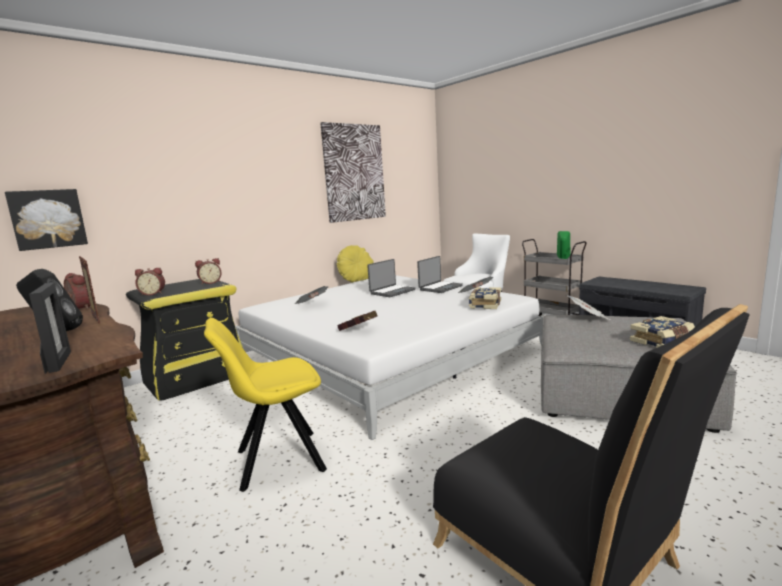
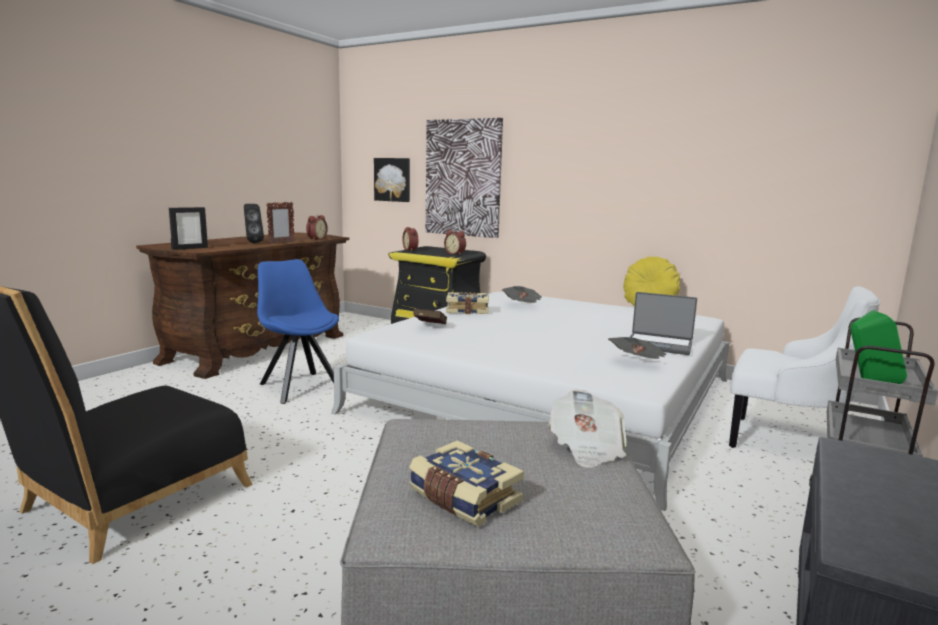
camera: 70 degrees right, 0 degrees up
yellow chair [204,318,327,492] -> blue chair [257,259,339,404]
picture [320,122,386,223] -> picture moved to [426,118,503,238]
laptop [367,259,415,297] -> none
book [469,287,501,309] -> book moved to [446,292,489,314]

